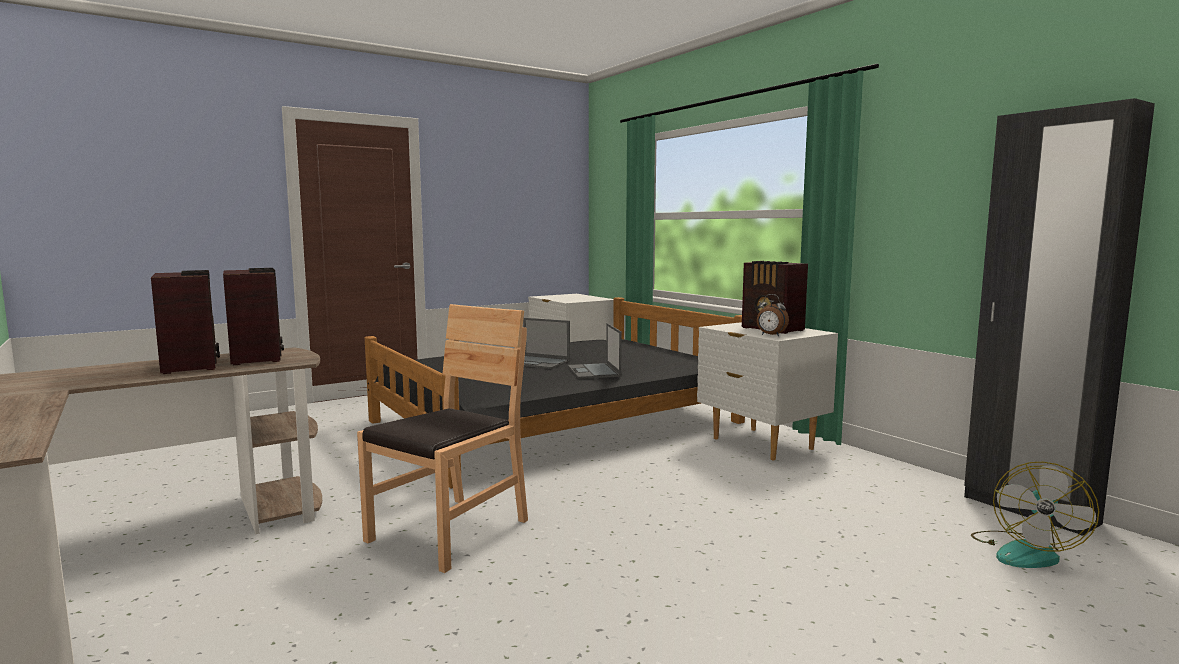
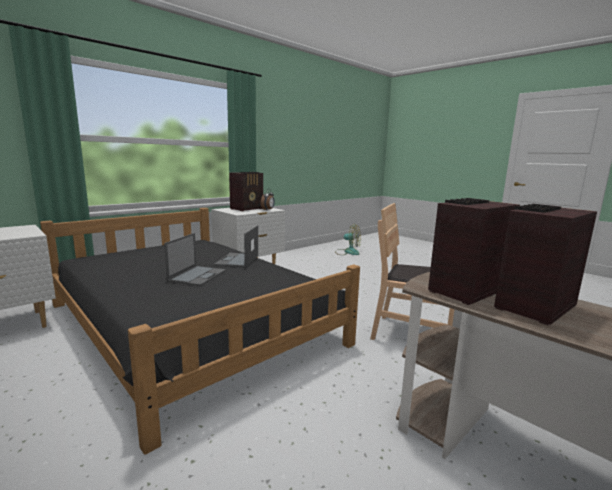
camera: 100 degrees left, 5 degrees up
laptop [568,323,622,379] -> laptop turned 120 degrees clockwise [214,225,258,268]
black wardrobe [964,98,1155,536] -> none

